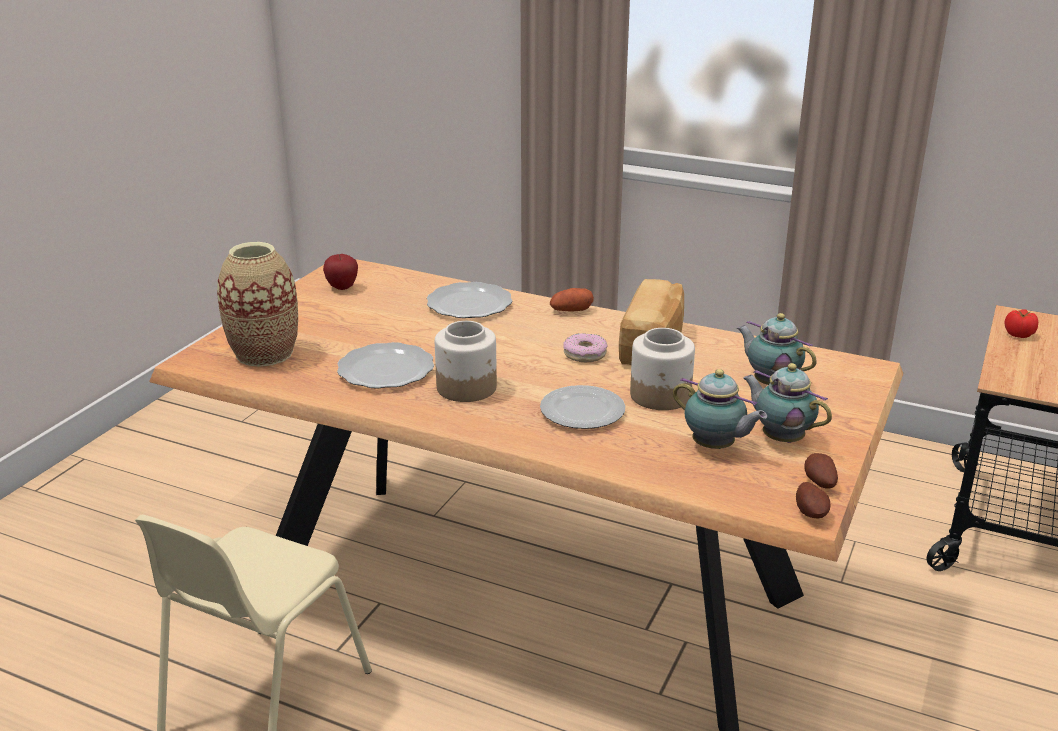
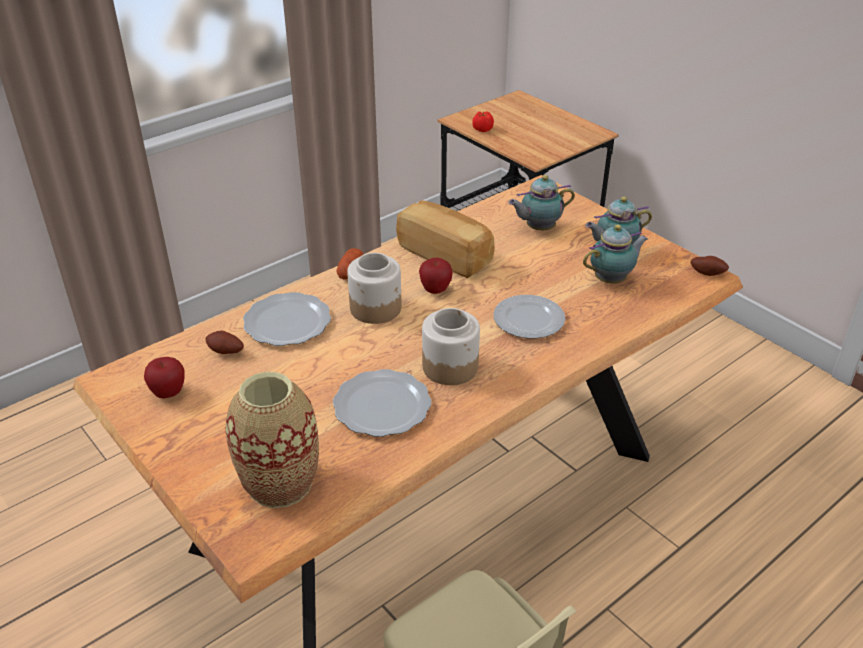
camera: 65 degrees left, 10 degrees up
donut [563,333,608,362] -> apple [419,258,453,294]
jar [630,328,695,410] -> jar moved to [347,253,402,324]
potato [804,453,838,489] -> potato moved to [206,331,244,354]

